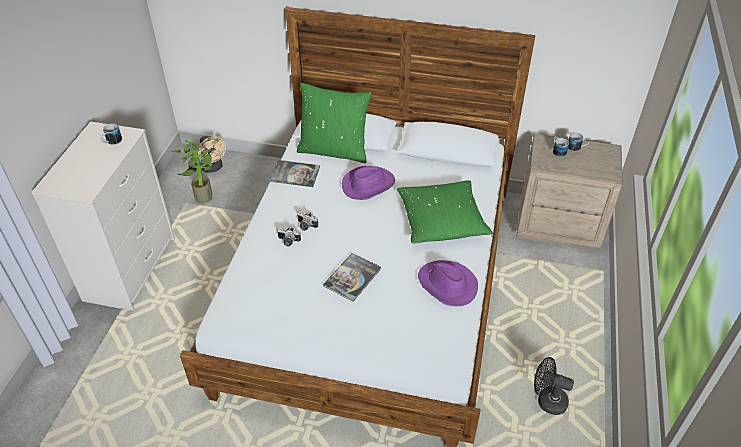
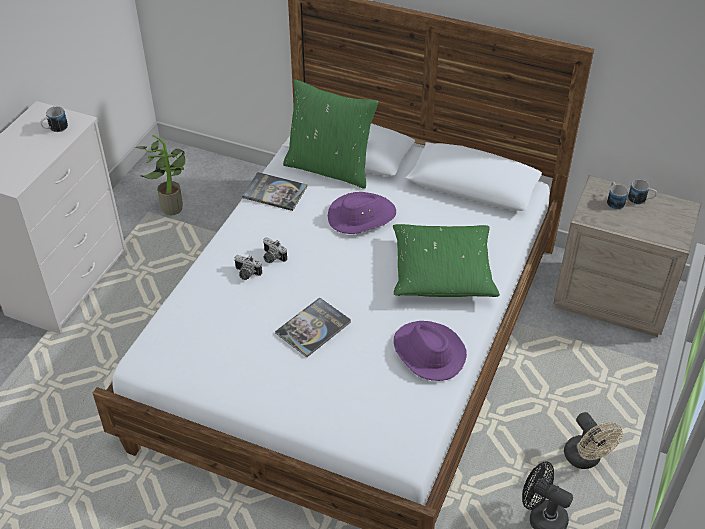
camera: 10 degrees right, 0 degrees up
beige fan [198,136,226,173] -> beige fan moved to [564,412,623,469]

